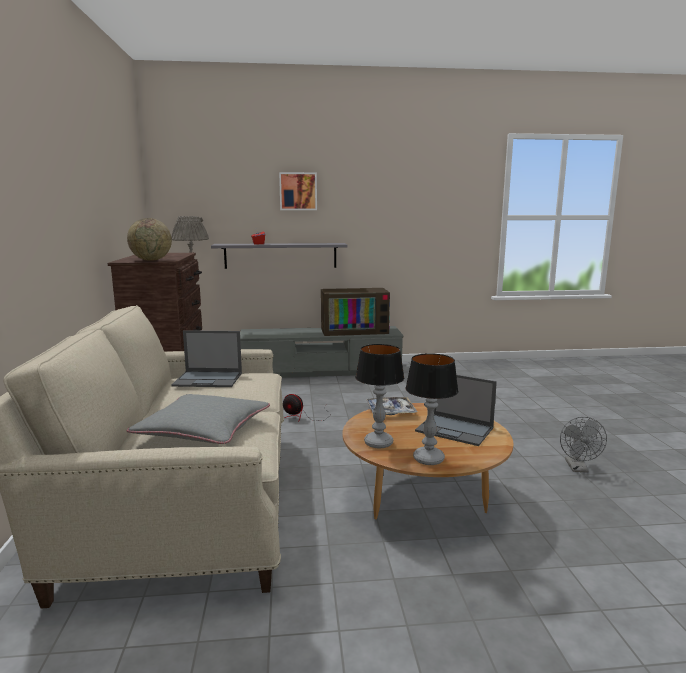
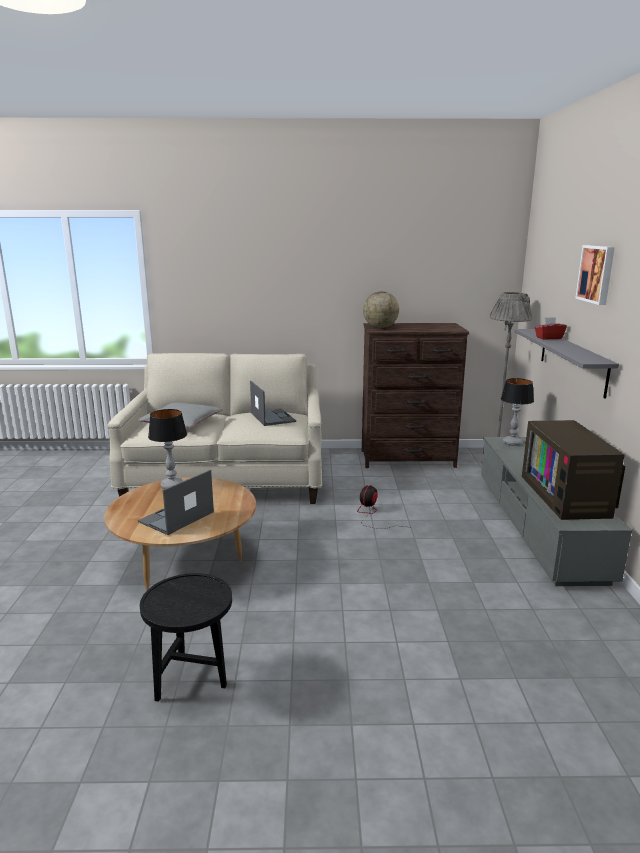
camera: 95 degrees right, 5 degrees up
laptop [171,330,242,387] -> laptop turned 150 degrees clockwise [250,381,296,426]
tray [366,397,418,415] -> none
table lamp [405,353,458,465] -> table lamp moved to [501,378,534,446]
grey fan [560,417,607,473] -> black side table [140,573,232,702]

